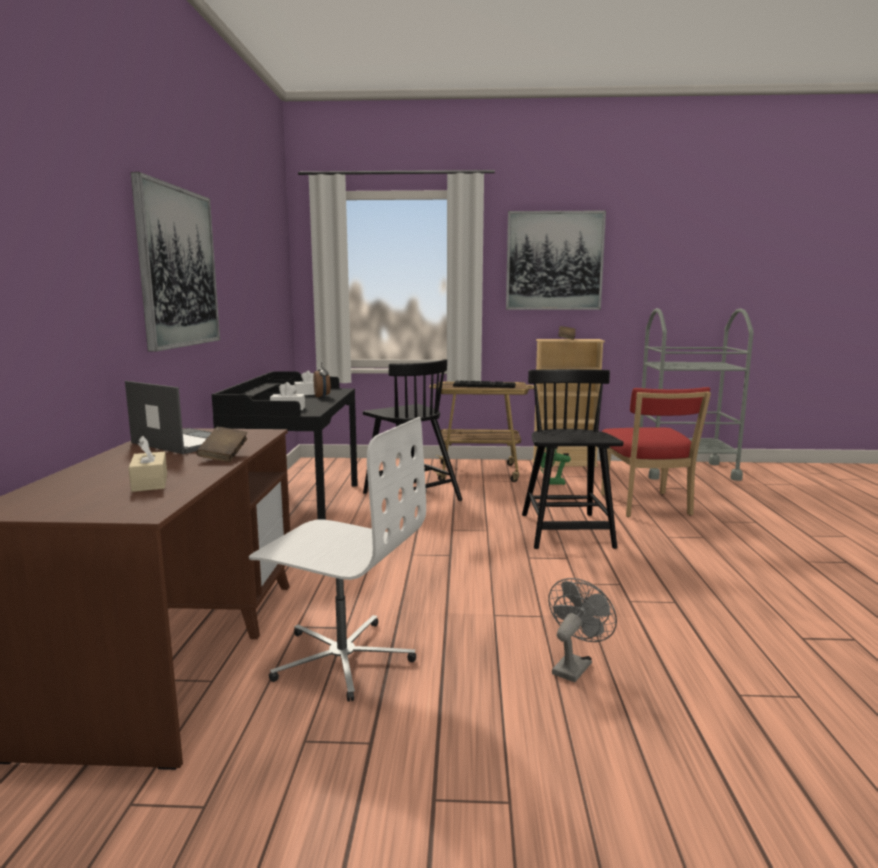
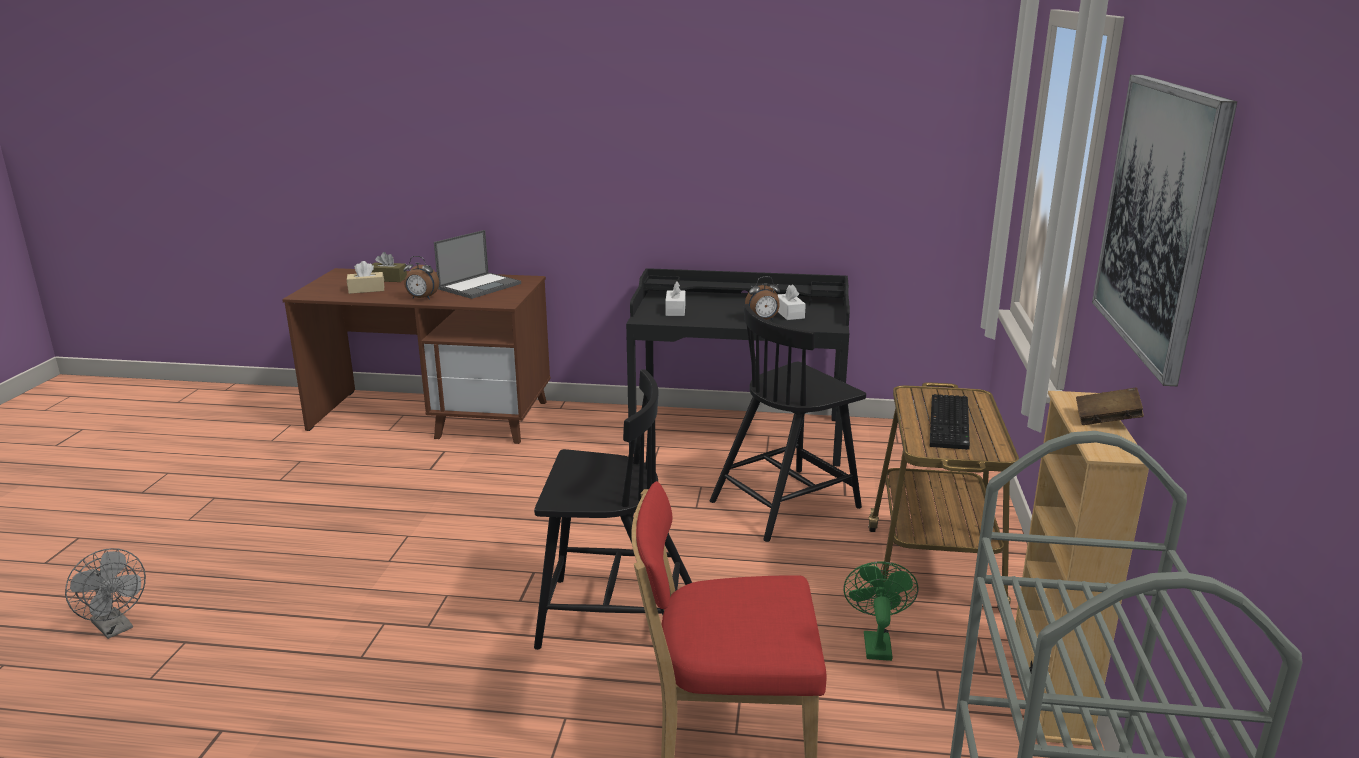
camera: 95 degrees right, 10 degrees up
picture [131,172,220,352] -> none
brown book [196,427,248,462] -> alarm clock [404,256,439,300]
white office chair [249,417,426,702] -> none
grey fan [548,578,617,682] -> grey fan moved to [65,548,146,639]
none -> brown tissue box [372,252,407,282]

